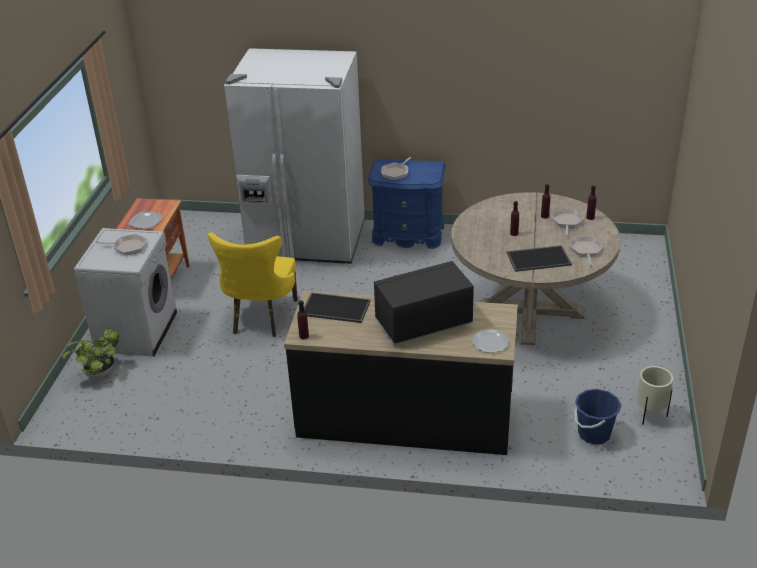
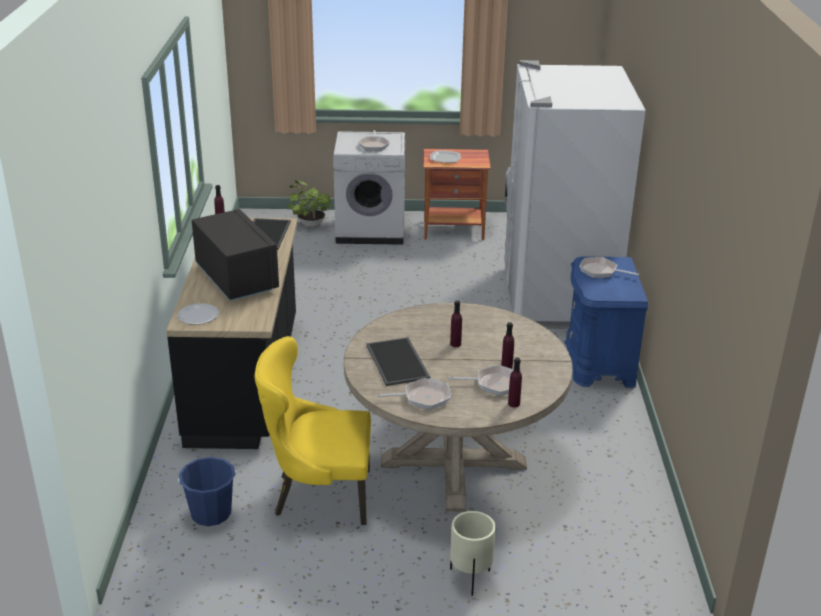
camera: 80 degrees right, 5 degrees down
yellow chair [208,232,298,337] -> yellow chair moved to [255,336,371,525]
beige planter [636,366,673,424] -> beige planter moved to [450,511,496,596]

